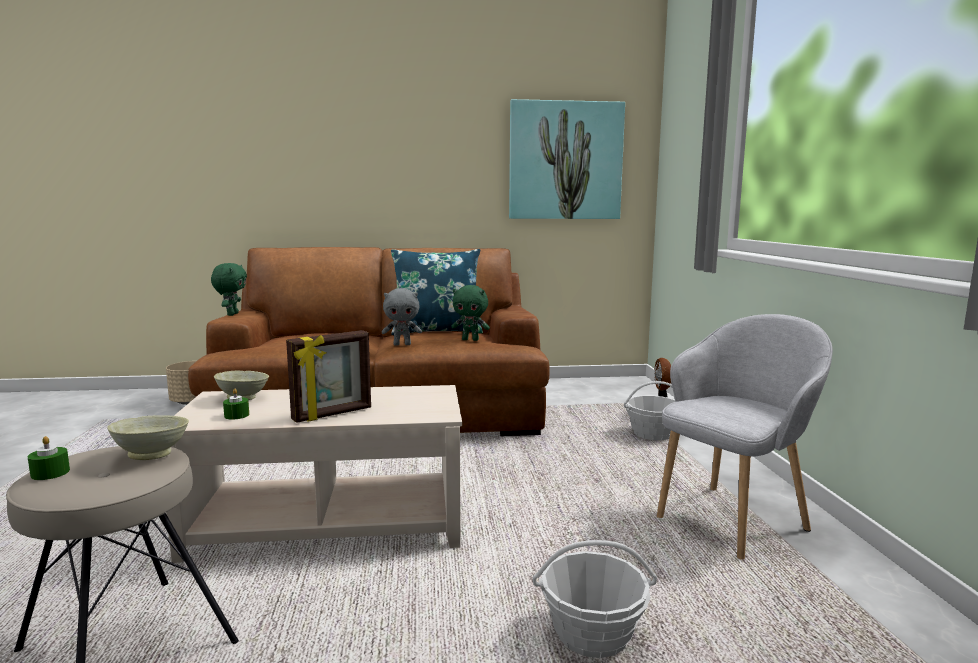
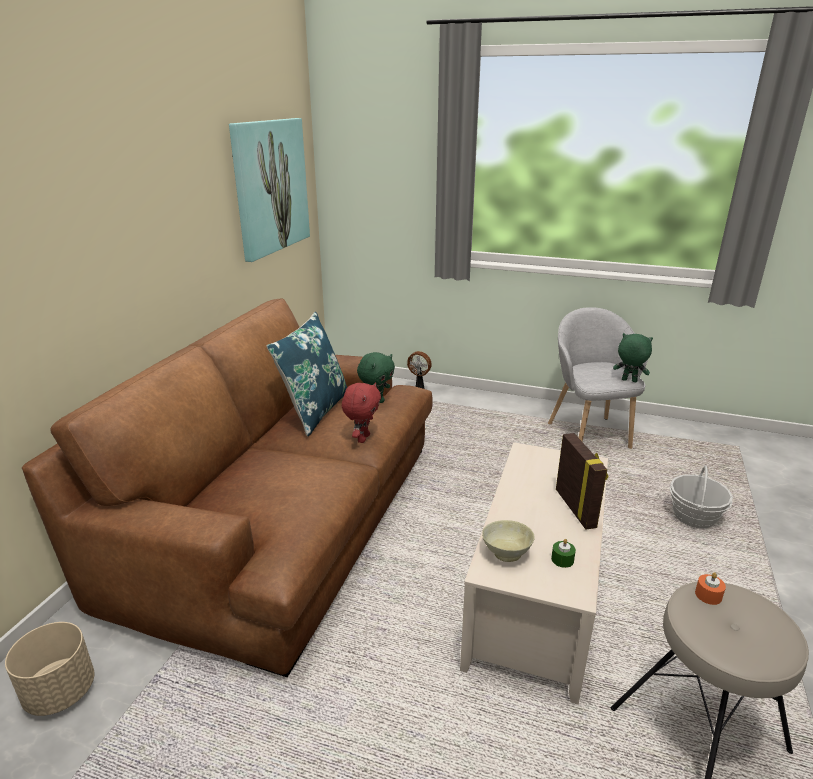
camera: 65 degrees left, 15 degrees up
green candle [28,436,70,480] -> none
beige bowl [107,415,189,460] -> orange candle [695,572,726,605]
green plush toy [211,263,247,316] -> green plush toy moved to [613,333,653,382]
grey plush toy [382,288,422,346] -> red plush toy [342,382,381,443]
basket [624,381,675,440] -> none

